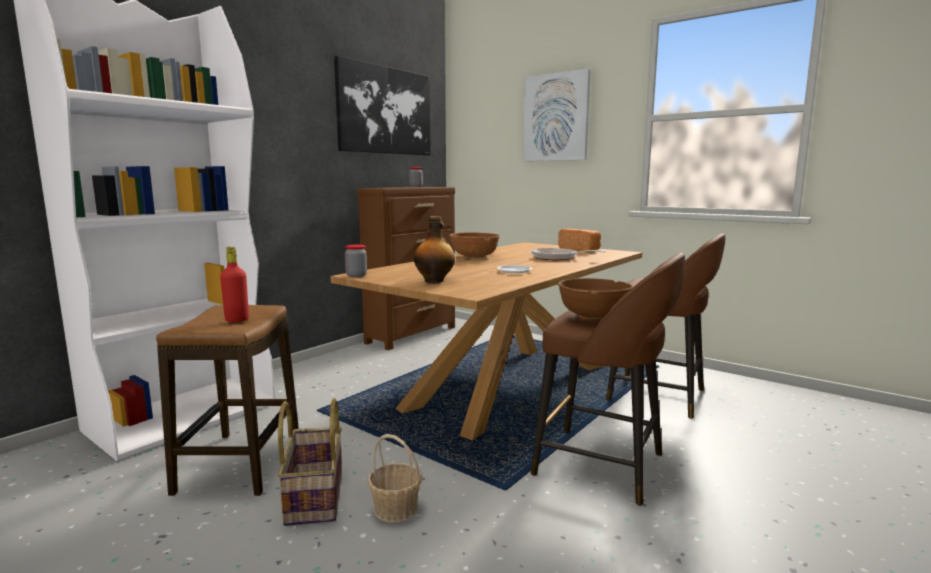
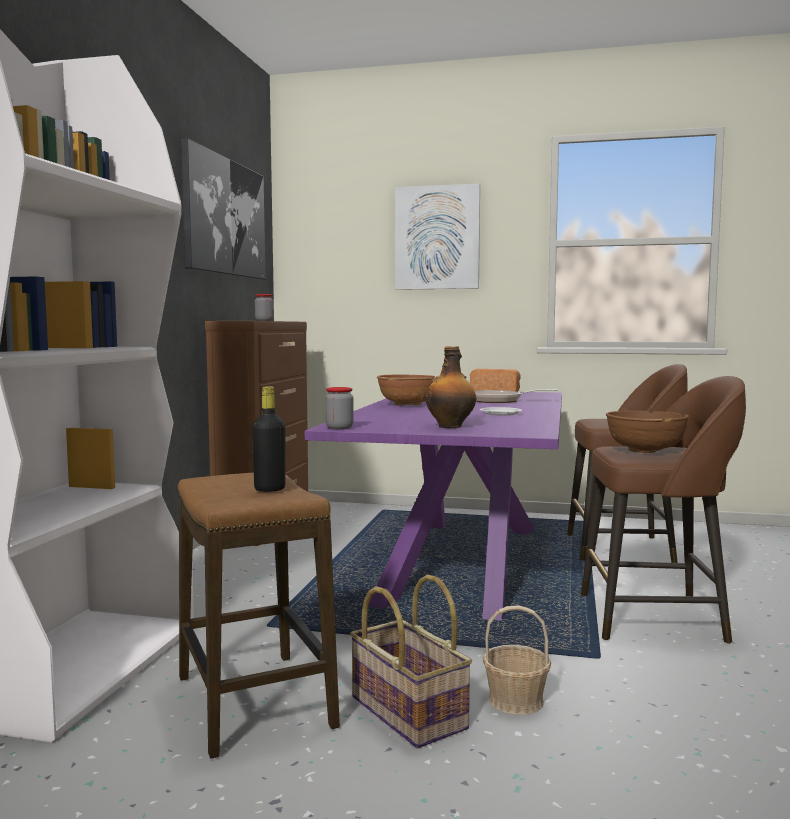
camera: 25 degrees left, 5 degrees down
red bottle [220,247,249,322] -> black bottle [252,386,286,492]
brown dining table [330,242,642,440] -> purple dining table [305,392,562,621]

